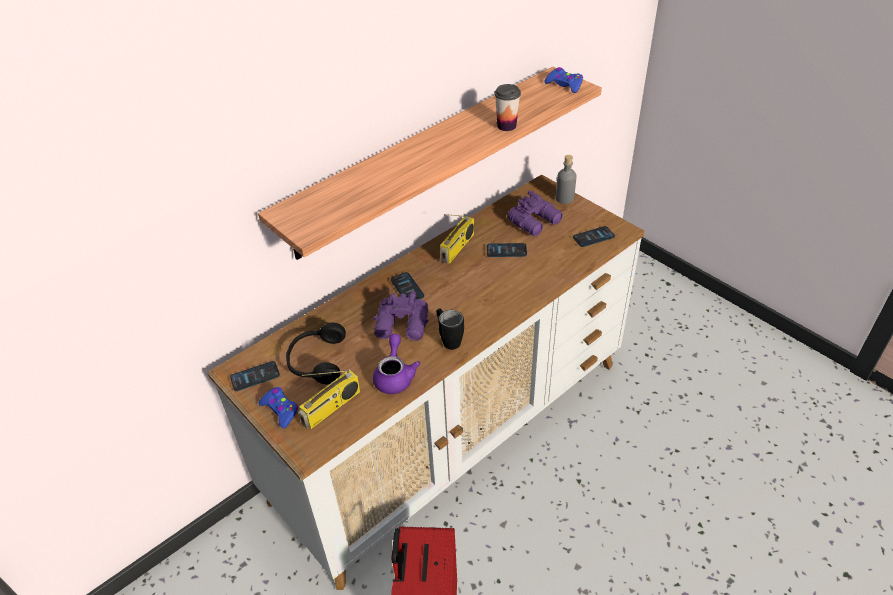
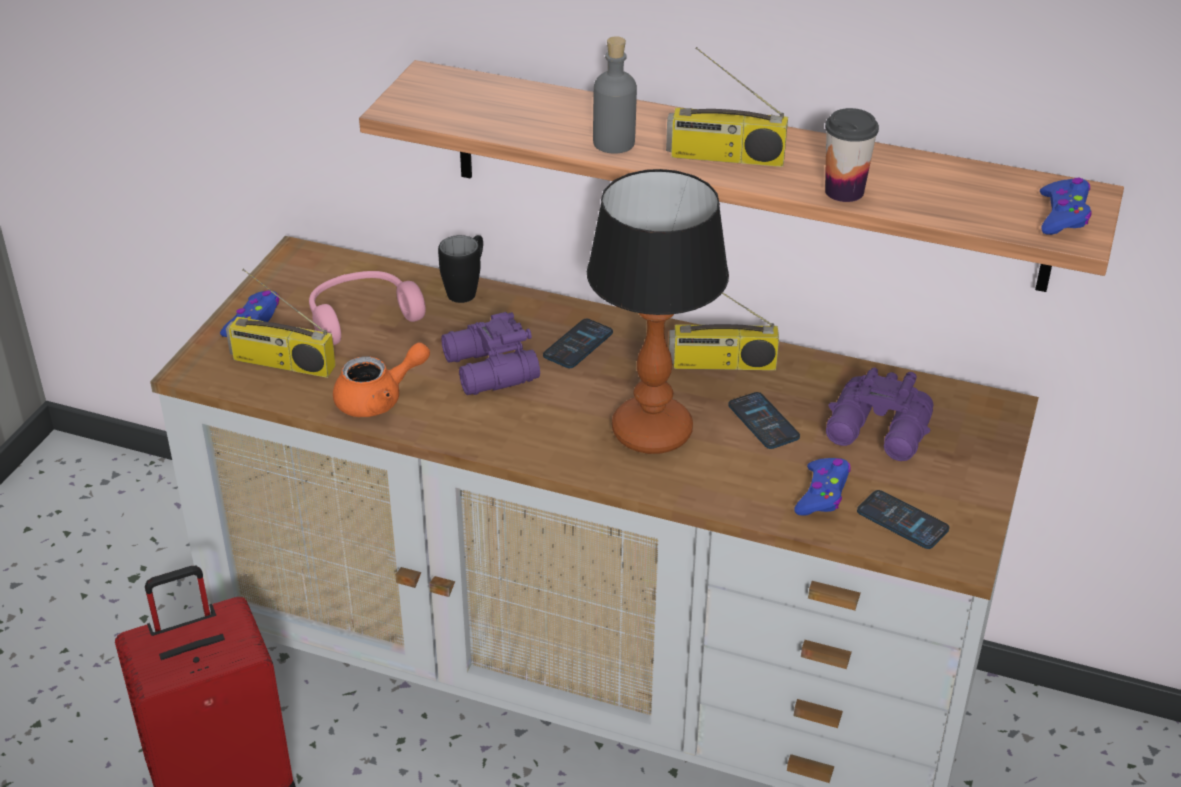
camera: 60 degrees right, 5 degrees down
phone [230,361,280,391] -> none
black headphones [286,323,346,384] -> pink headphones [309,271,426,345]
purple teapot [373,334,420,394] -> orange teapot [333,343,430,417]
black mug [437,308,464,350] -> black mug moved to [438,235,483,303]
grey bottle [556,155,577,204] -> grey bottle moved to [593,37,637,154]
none -> table lamp [587,169,729,454]
none -> radio [666,47,788,167]
none -> blue game controller [795,458,851,516]

